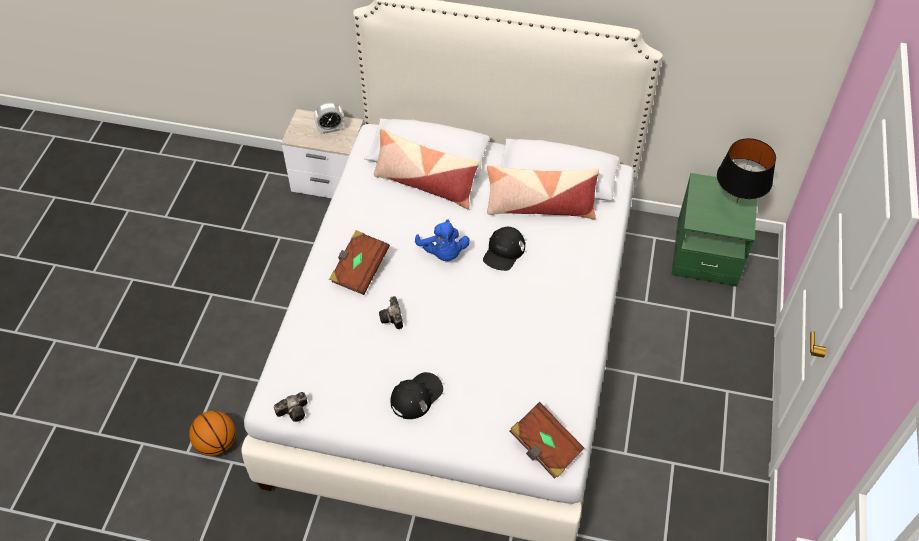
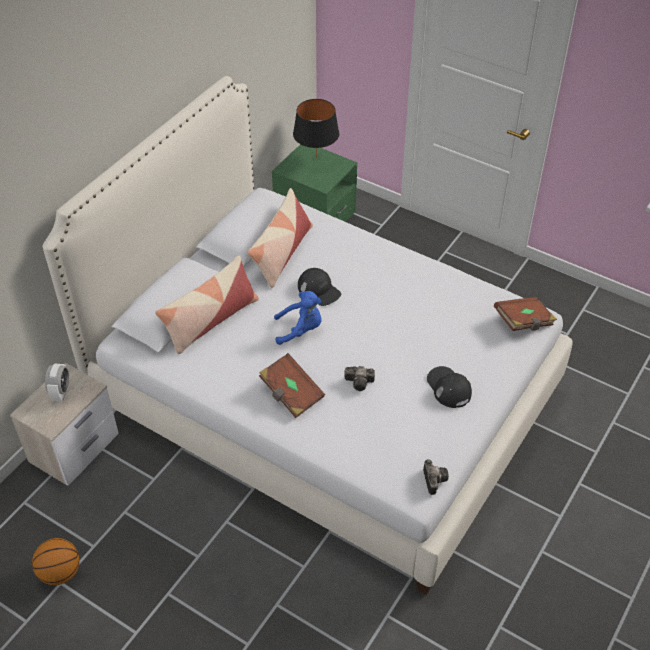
camera: 70 degrees left, 5 degrees down
basketball [189,411,235,456] -> basketball moved to [32,538,80,585]

